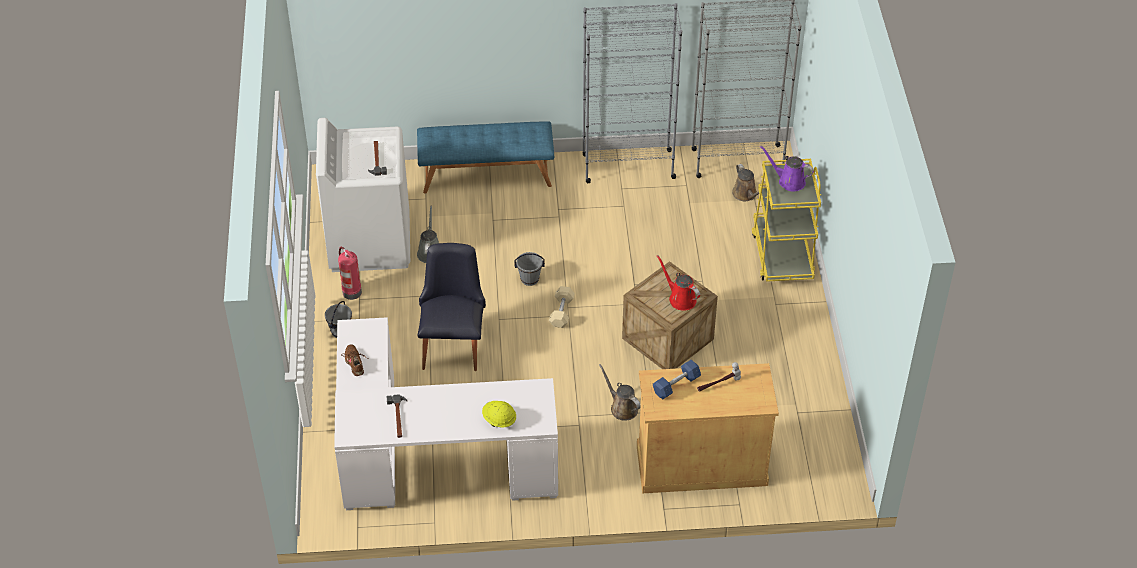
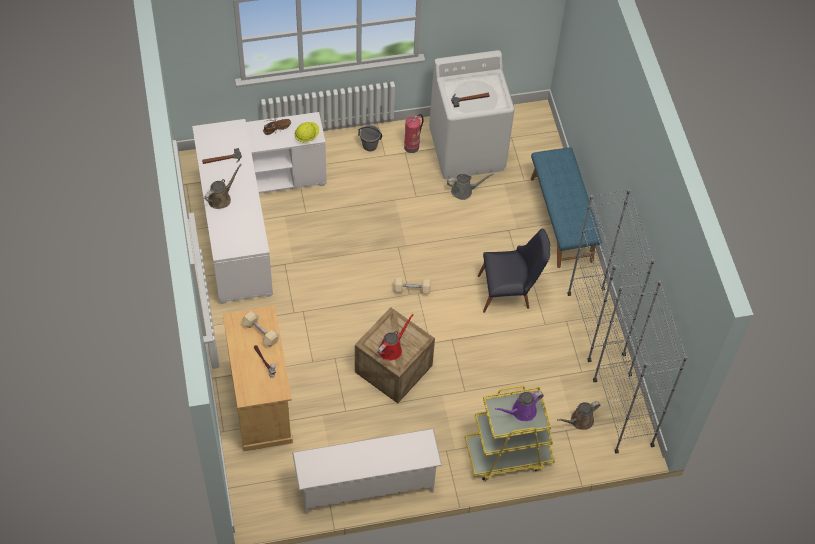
camera: 80 degrees right, 10 degrees up
black chair [418,243,486,371] -> black chair moved to [478,229,550,313]
yellow hard hat [482,401,516,427] -> yellow hard hat moved to [295,122,319,142]
grey bucket [514,252,545,286] -> none
brown watering can [599,364,641,421] -> brown watering can moved to [204,164,242,209]
blue dumbbell [653,360,701,399] -> beige dumbbell [242,311,280,347]
purple watering can [760,145,814,191] -> purple watering can turned 135 degrees counterclockwise [495,391,544,421]
none -> white shoe rack [292,429,442,515]

